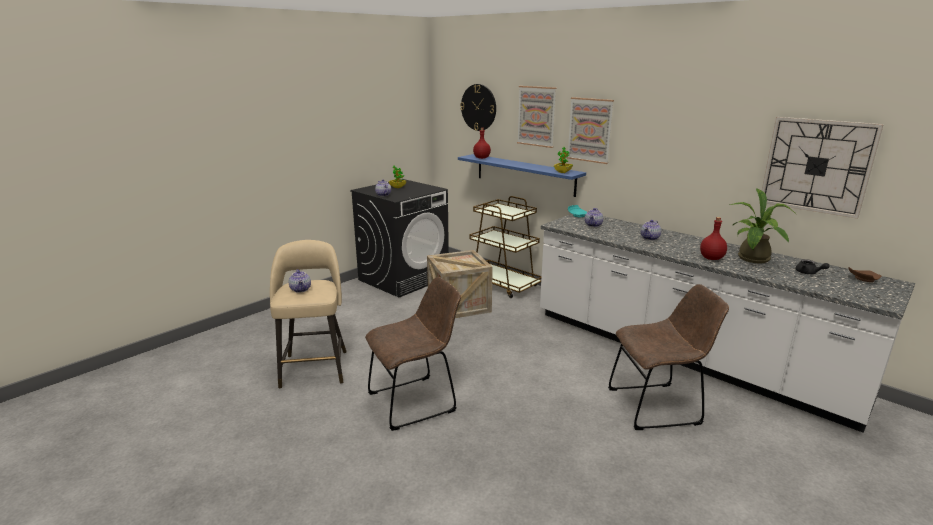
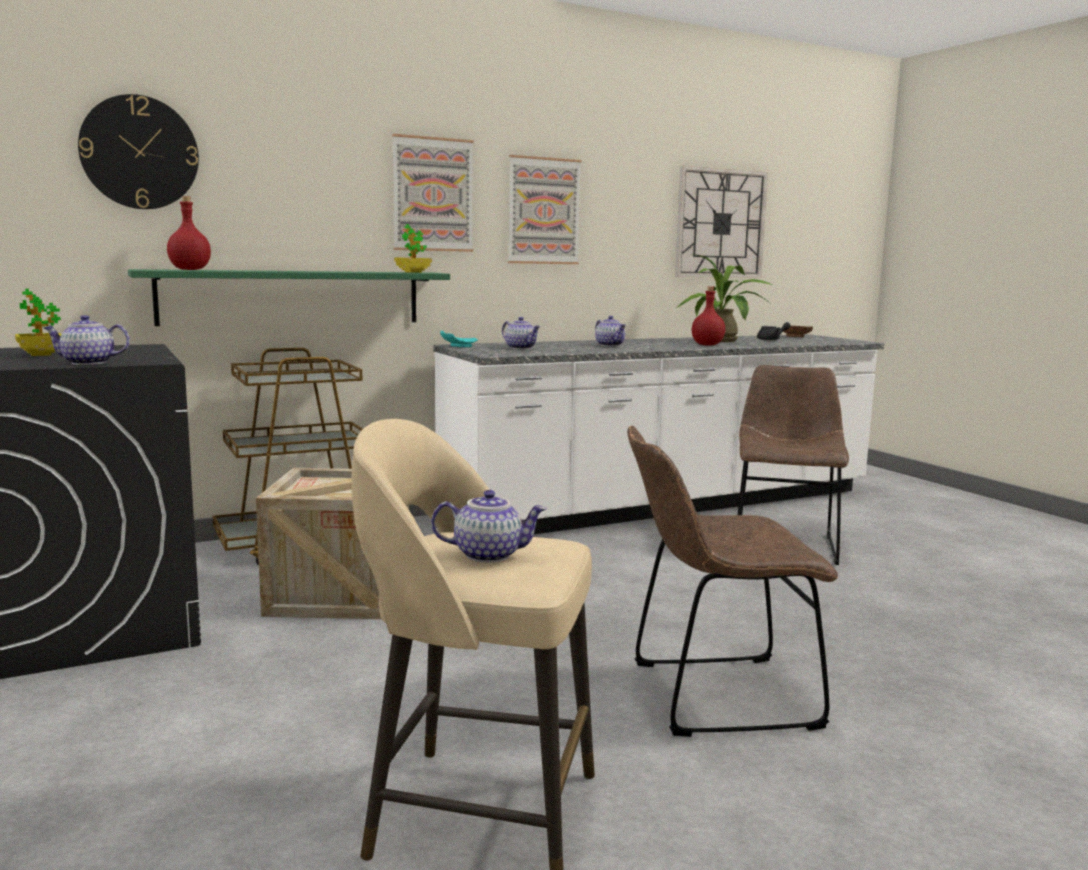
camera: 70 degrees left, 10 degrees down
brown chair [365,277,461,431] -> brown chair turned 90 degrees counterclockwise [627,426,838,737]
blue shelf [458,154,586,197] -> green shelf [128,269,450,326]
picture [517,86,557,148] -> picture moved to [508,155,582,264]

